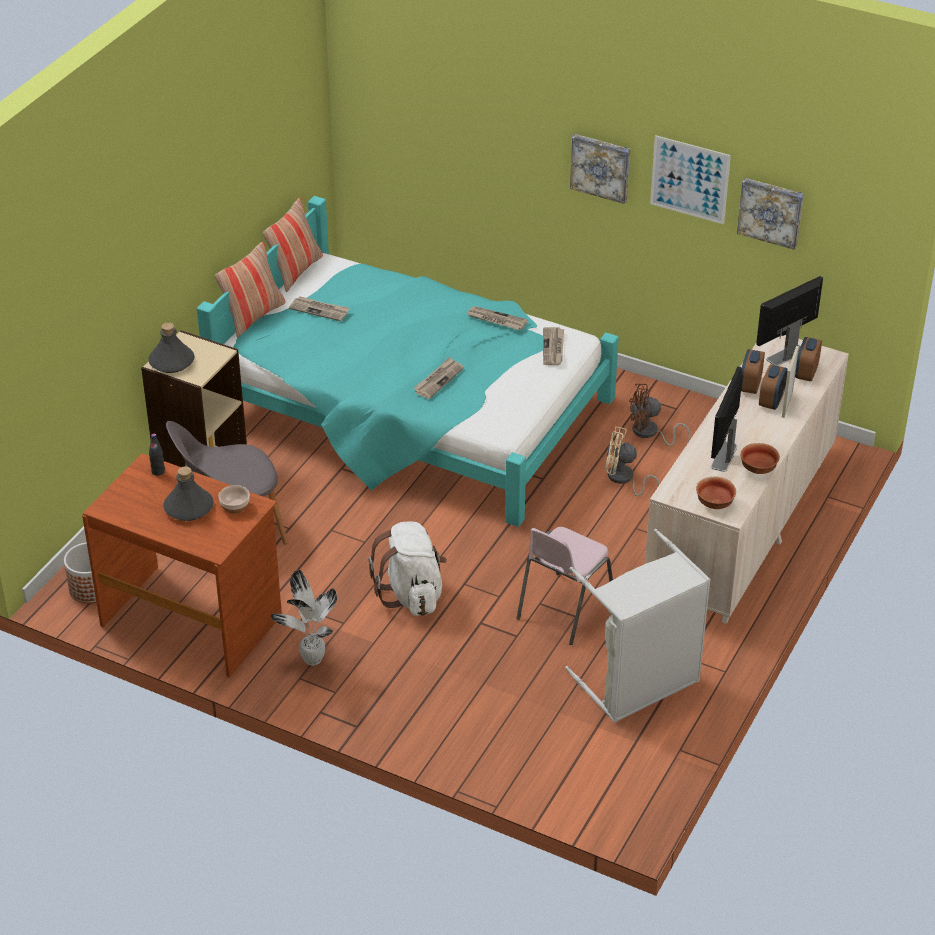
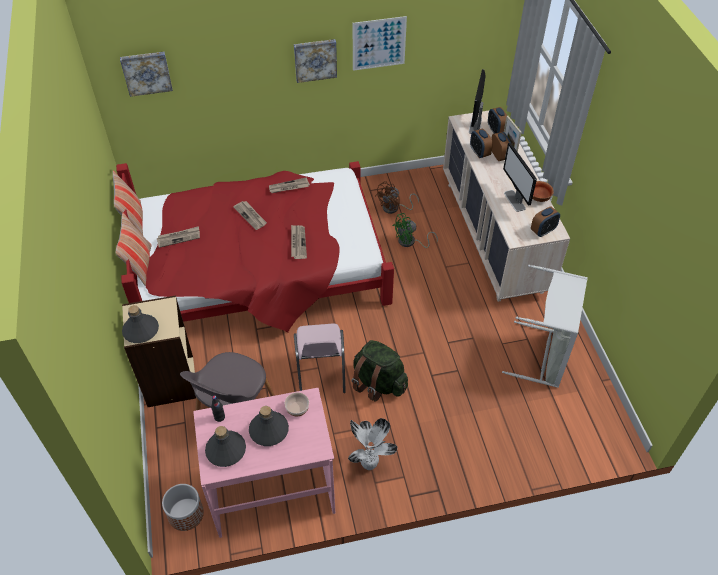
camera: 40 degrees left, 10 degrees up
brown desk [82,453,282,677] -> pink desk [193,388,335,538]
turquoise bed [197,196,619,527] -> red bed [116,161,394,332]
white backpack [368,522,447,616] -> green backpack [352,340,408,402]
pink chair [516,527,613,645] -> pink chair moved to [294,324,346,393]
newspaper [543,327,564,365] -> newspaper moved to [233,201,267,230]
beige fan [605,426,660,496] -> green fan [393,213,438,248]
bowl [696,477,736,509] -> alarm clock [531,206,560,237]
picture [737,178,804,250] -> picture moved to [120,52,173,97]
none -> grey bottle [205,426,246,467]

